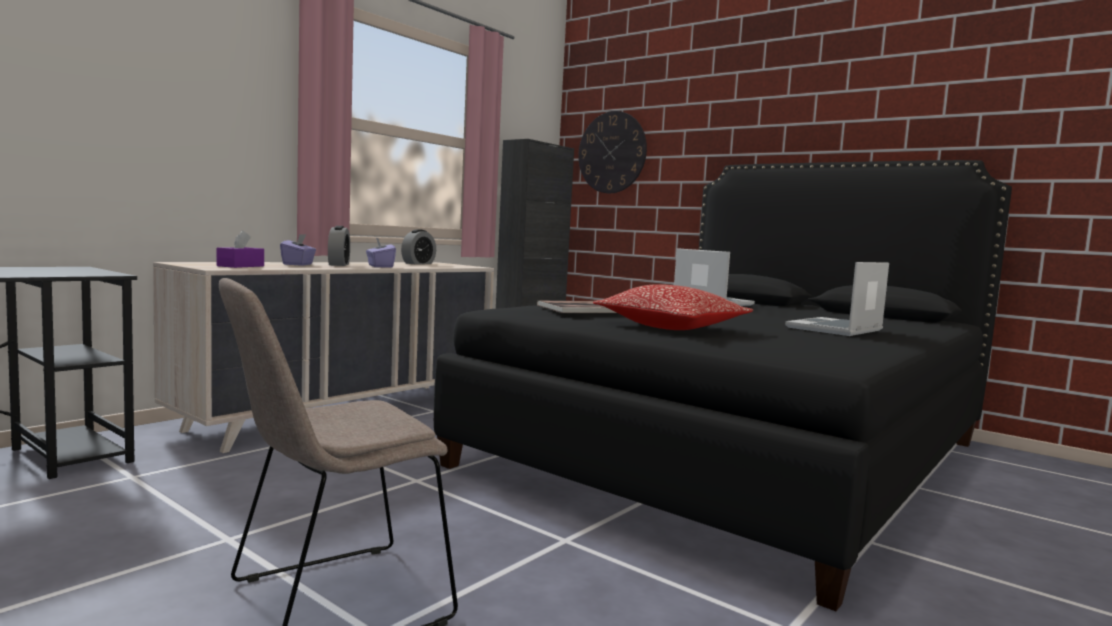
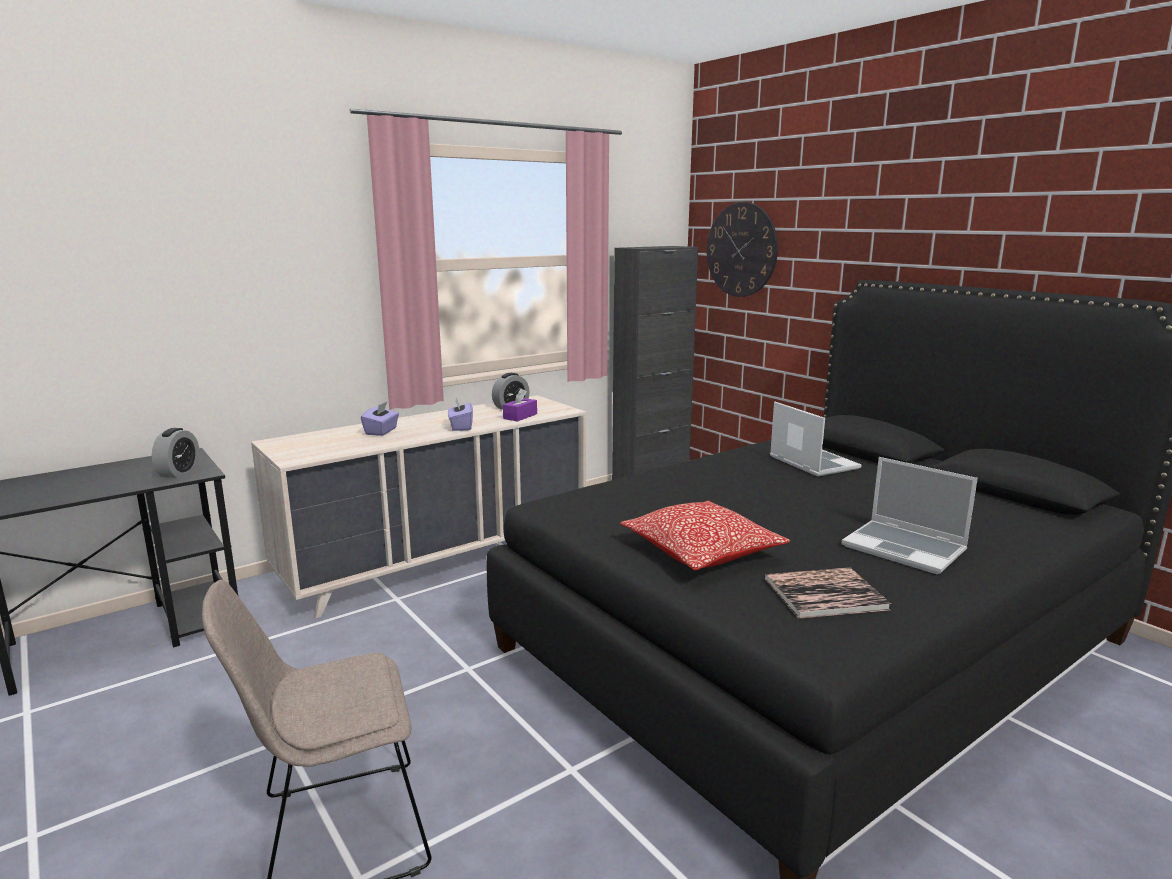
camera: 15 degrees right, 10 degrees up
purple tissue box [217,230,264,268] -> purple tissue box moved to [503,388,537,421]
alarm clock [328,226,350,266] -> alarm clock moved to [152,428,200,478]
book [537,301,617,313] -> book moved to [765,568,891,619]
laptop [785,262,889,336] -> laptop turned 105 degrees counterclockwise [842,457,978,574]

